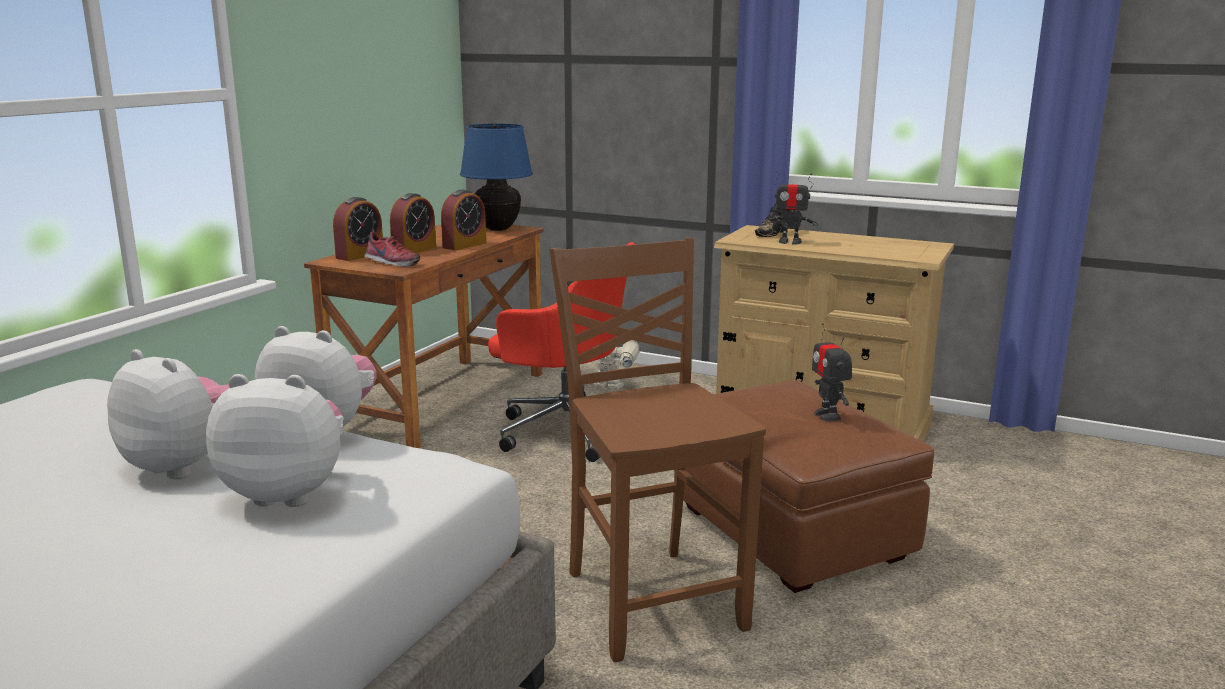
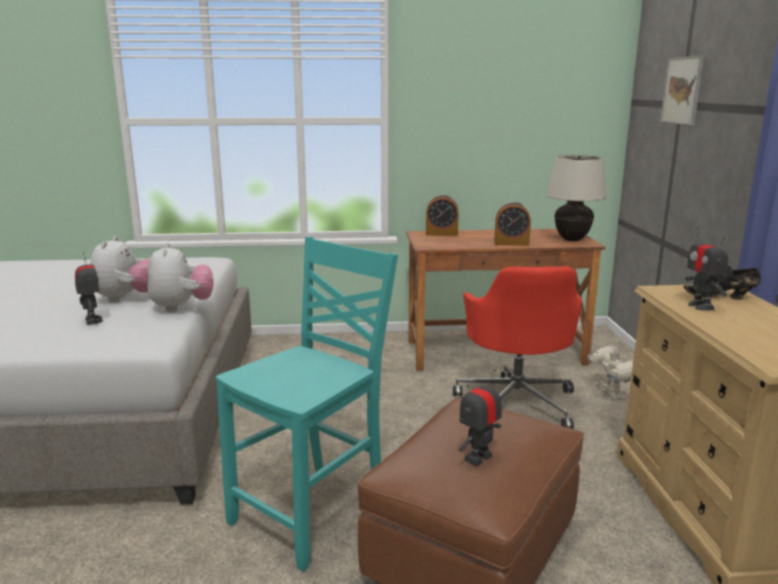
camera: 60 degrees right, 0 degrees up
plush toy [206,374,344,507] -> toy robot [75,252,103,325]
shoe [364,231,420,267] -> none
alarm clock [390,193,436,253] -> none
blue table lamp [460,124,533,231] -> beige table lamp [546,155,607,241]
brown chair [550,238,766,662] -> turquoise chair [216,237,398,572]
none -> picture [660,56,704,126]

